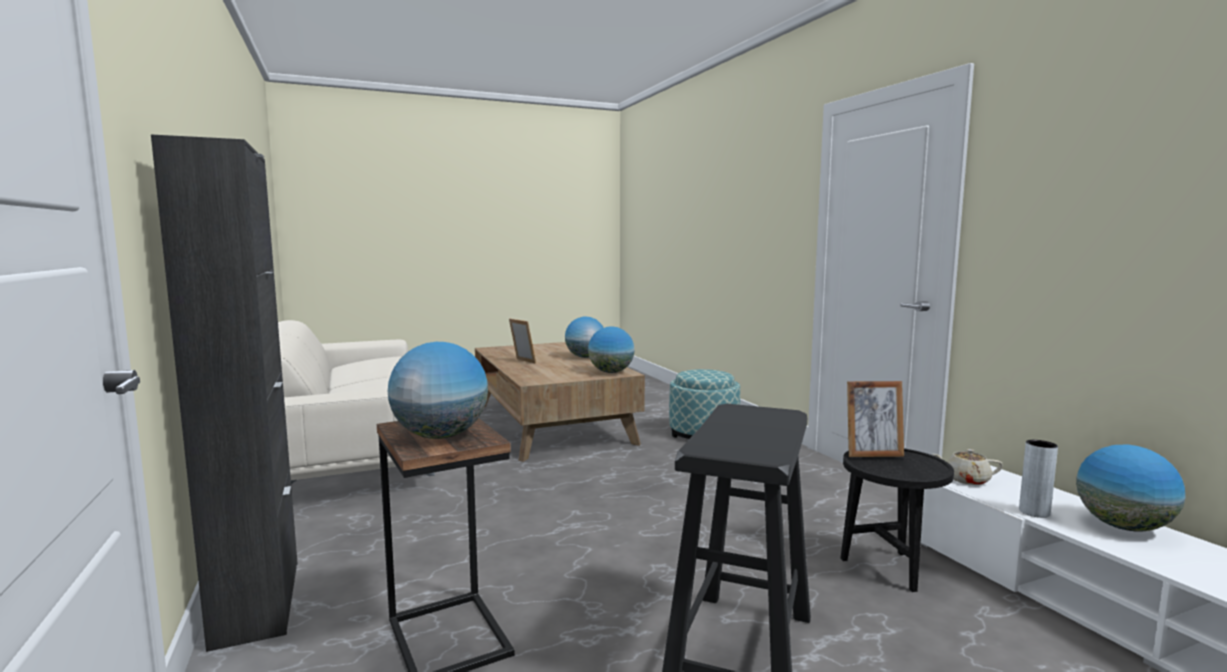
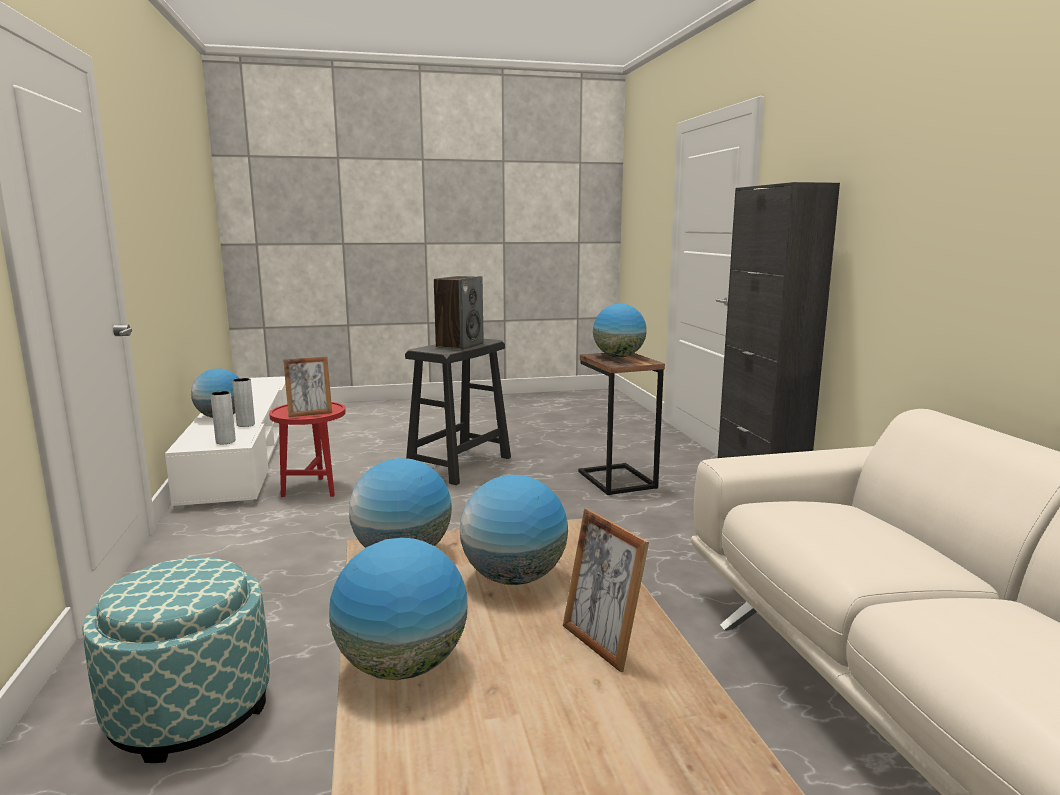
camera: 170 degrees left, 5 degrees up
black side table [840,448,954,592] -> red side table [269,402,346,497]
picture frame [847,381,904,457] -> picture frame turned 150 degrees clockwise [283,357,332,417]
beige teapot [933,449,1003,485] -> grey vase [210,391,236,444]
none -> speaker [434,276,483,350]
none -> globe [460,474,568,585]

